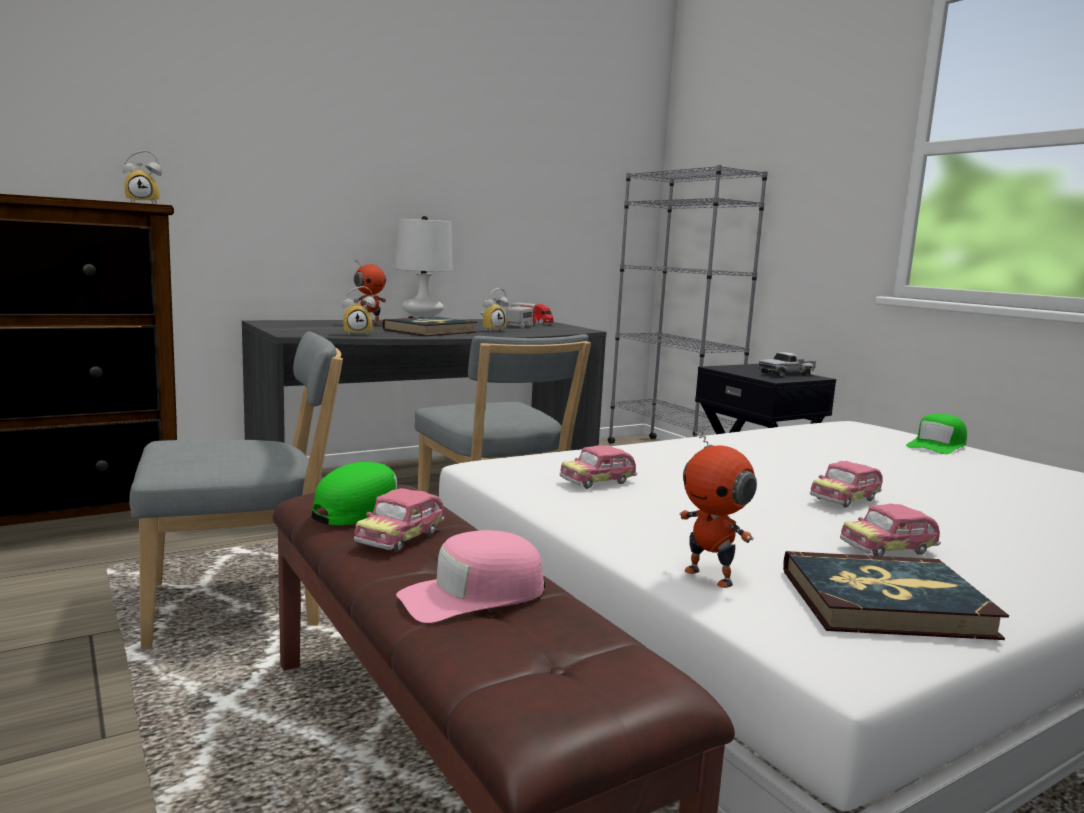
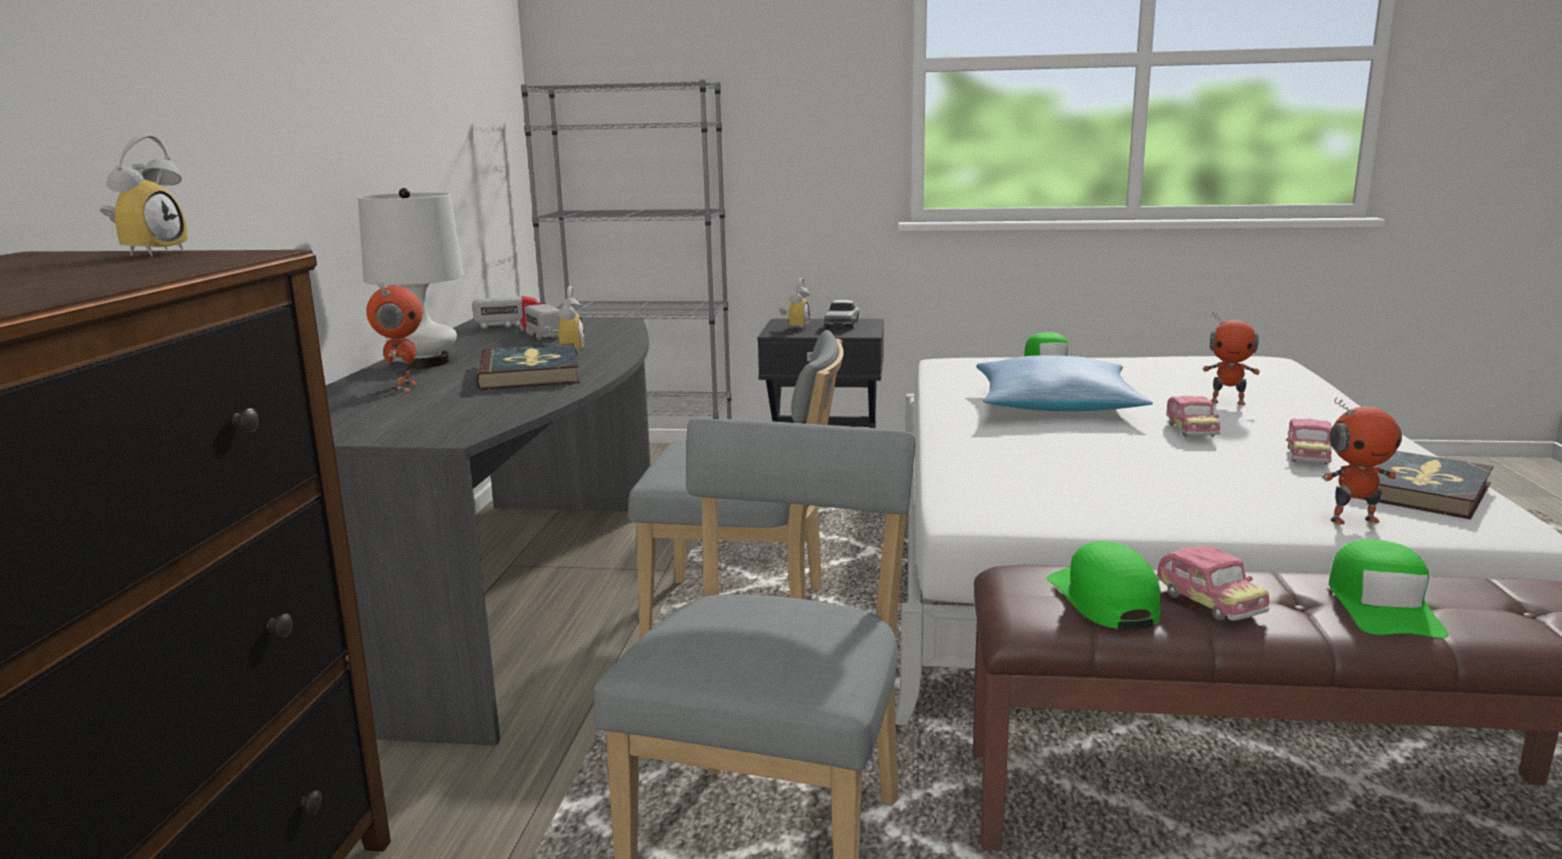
camera: 50 degrees left, 5 degrees up
alarm clock [342,286,376,336] -> alarm clock moved to [779,278,810,330]
pink cap [396,530,545,623] -> green cap [1329,539,1448,638]
toy car [560,445,637,489] -> none
none -> pillow [976,355,1153,411]
none -> toy robot [1203,312,1260,405]

